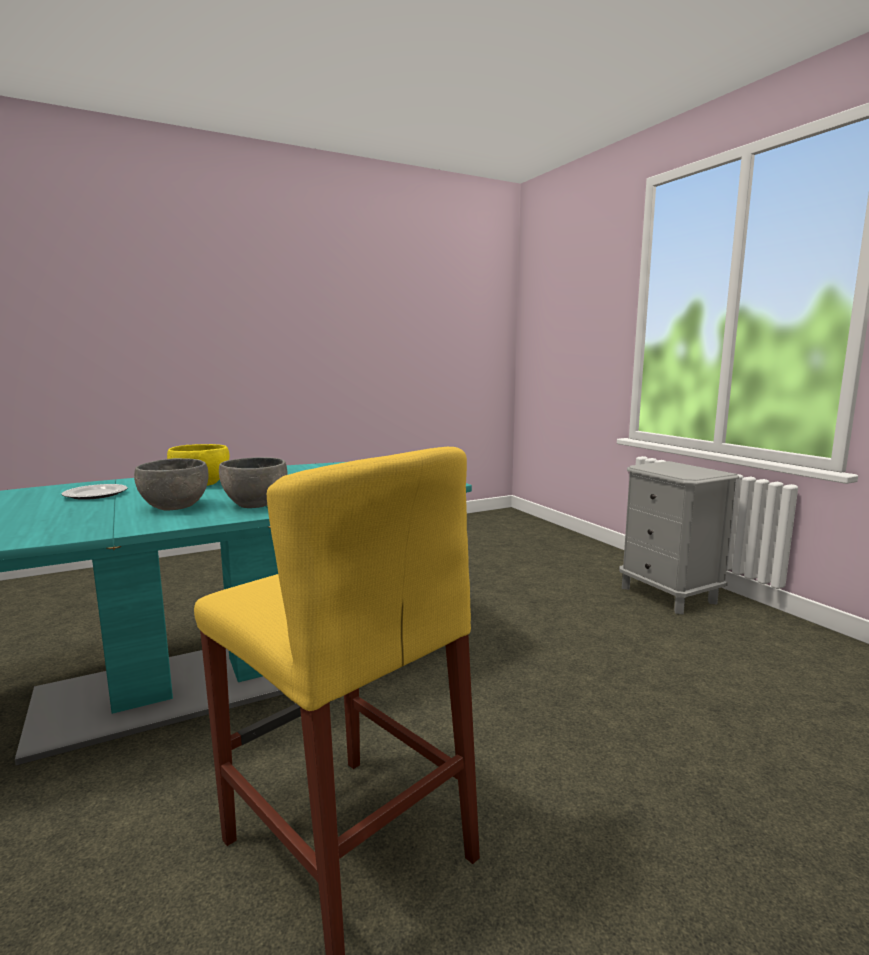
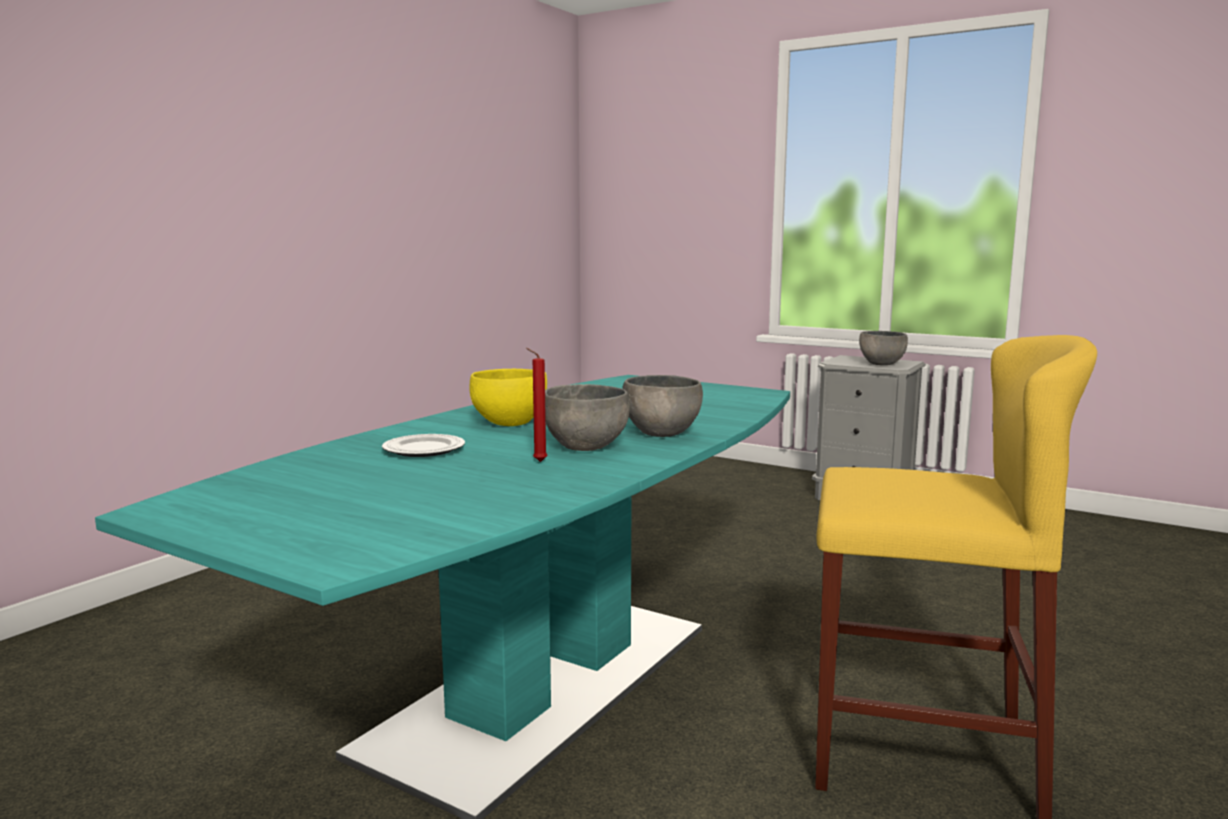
camera: 30 degrees left, 0 degrees up
none -> red candle [526,348,547,462]
none -> grey bowl [859,331,908,365]

